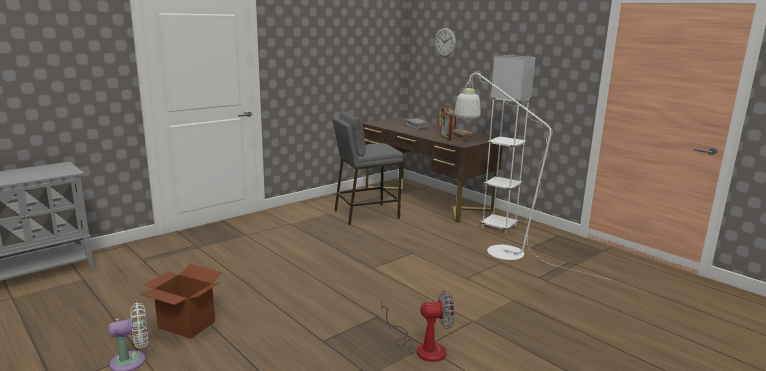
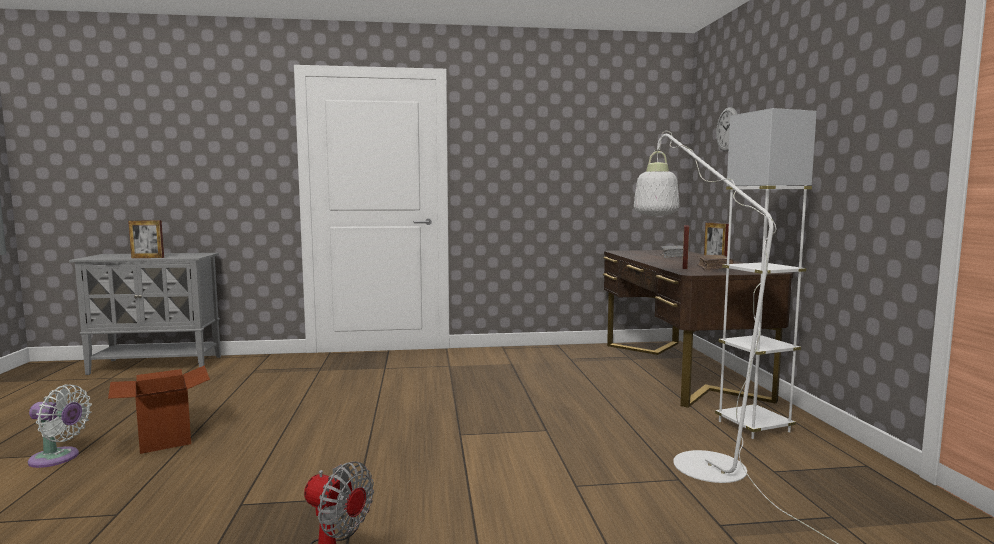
camera: 35 degrees right, 10 degrees down
grey stool [333,111,403,225] -> none
none -> picture frame [128,220,164,258]

